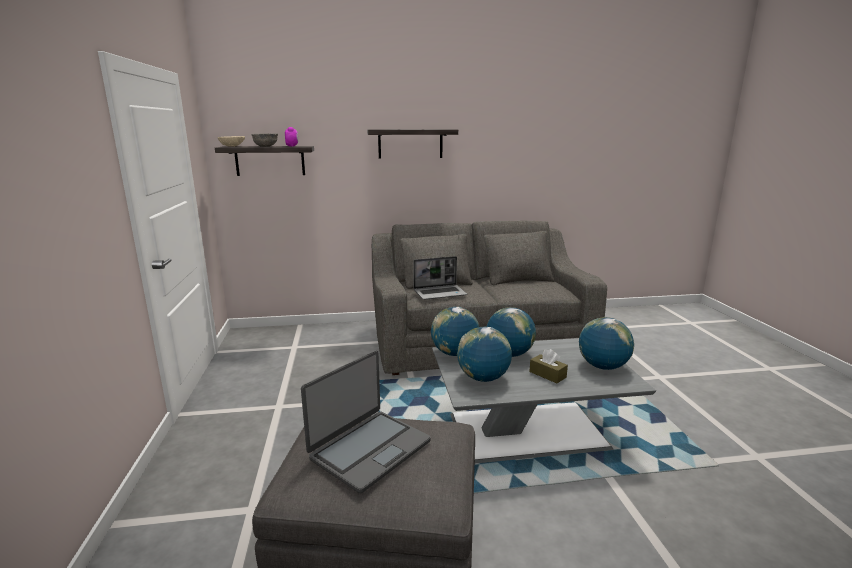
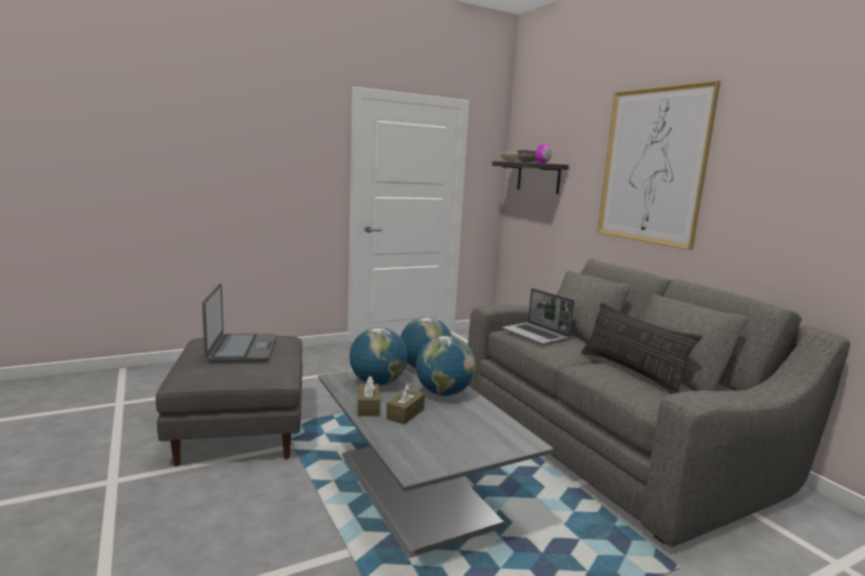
camera: 70 degrees right, 5 degrees down
laptop [301,350,431,493] -> laptop turned 120 degrees counterclockwise [202,283,277,363]
shelf [367,129,458,159] -> picture [597,80,721,250]
globe [579,317,634,370] -> none
none -> brown tissue box [357,376,379,416]
none -> pillow [581,302,702,394]

